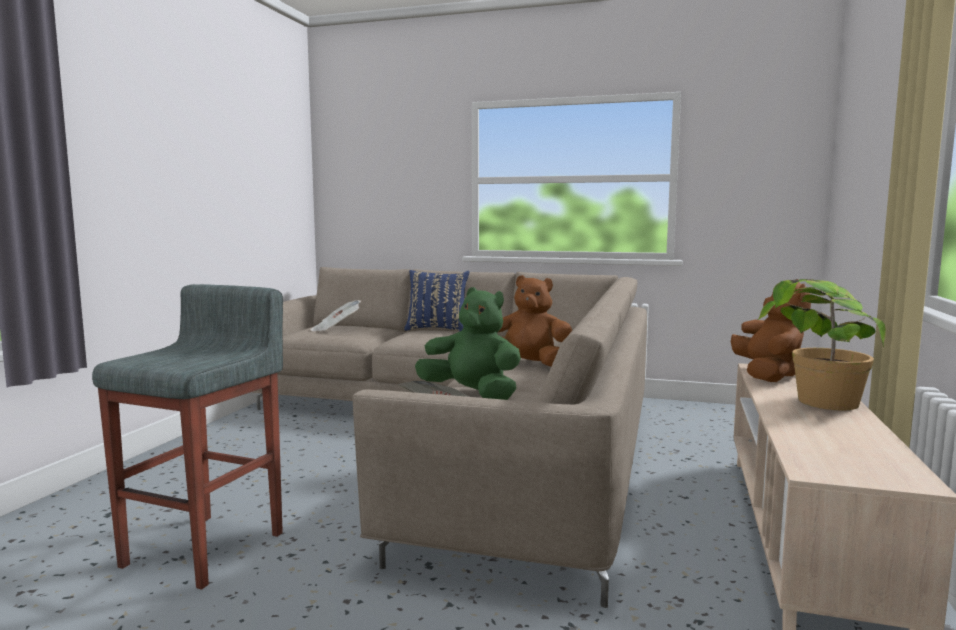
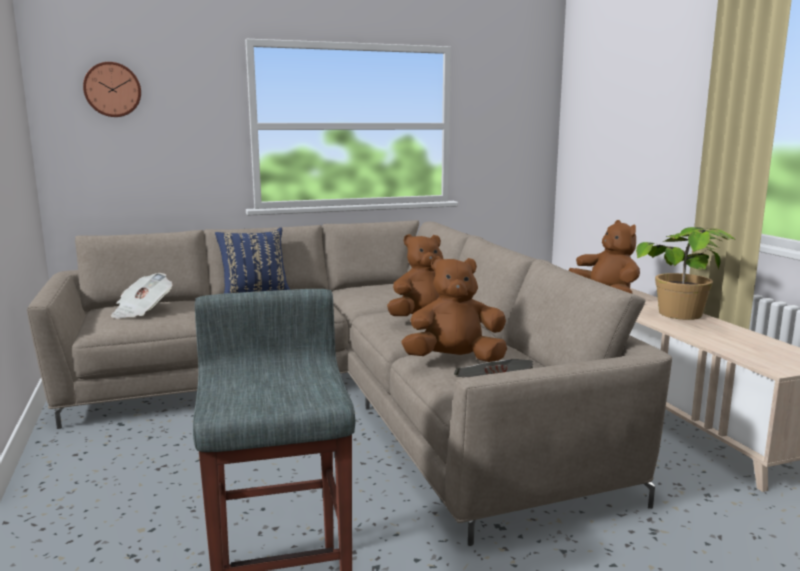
camera: 35 degrees left, 5 degrees up
green plush toy [415,287,521,400] -> brown plush toy [401,256,507,362]
none -> wall clock [83,62,141,117]

